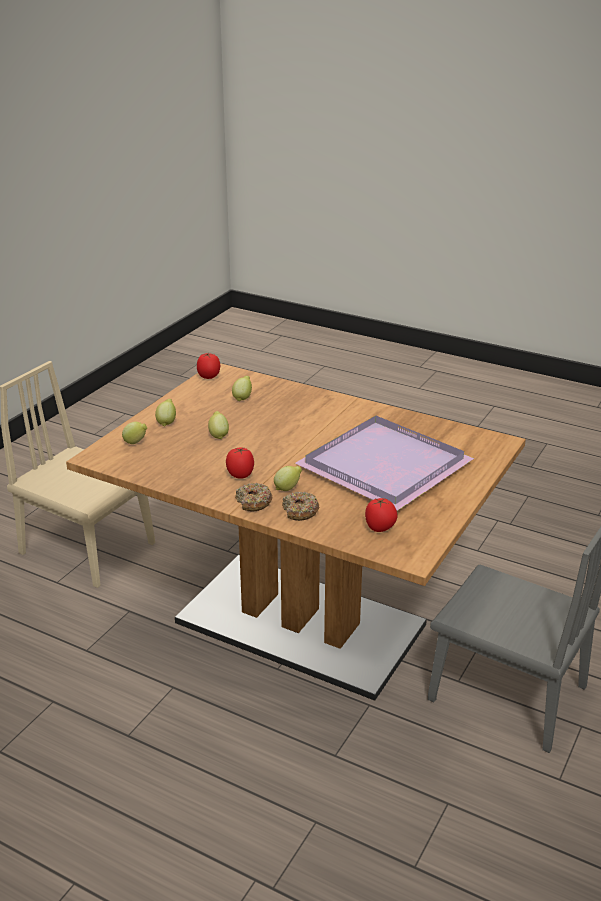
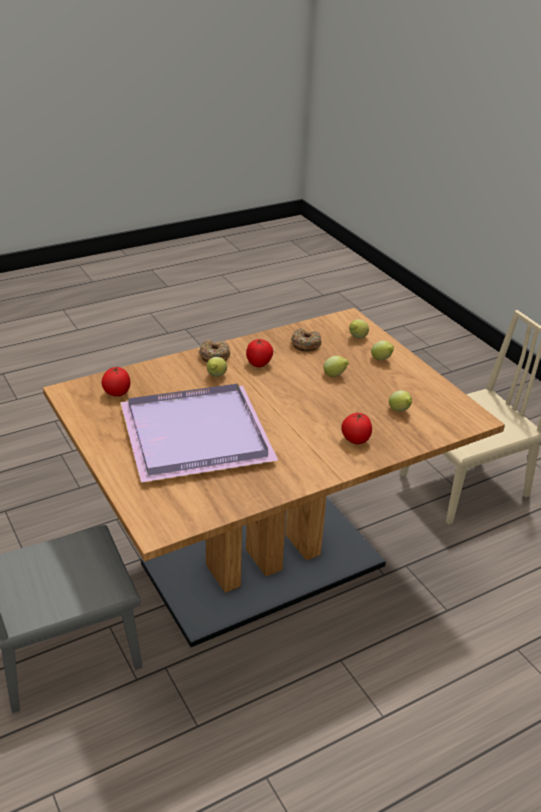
camera: 120 degrees right, 5 degrees up
tomato [197,353,220,379] -> tomato moved to [341,413,372,444]
donut [282,492,319,521] -> donut moved to [291,328,321,352]

